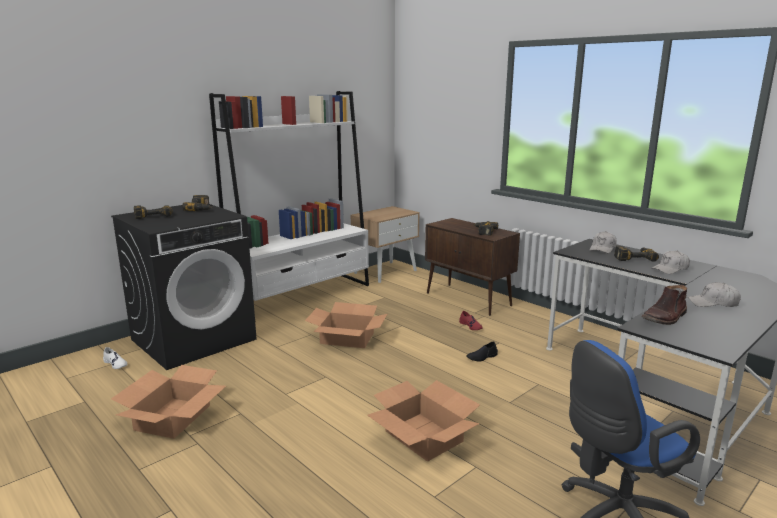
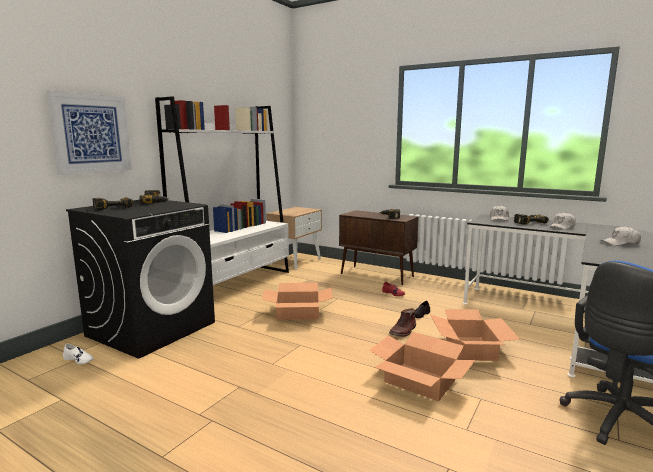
camera: 15 degrees left, 5 degrees down
cardboard box [111,365,226,439] -> cardboard box moved to [430,309,520,361]
brown boot [642,285,687,325] -> brown boot moved to [389,308,416,337]
none -> picture [46,90,132,175]

